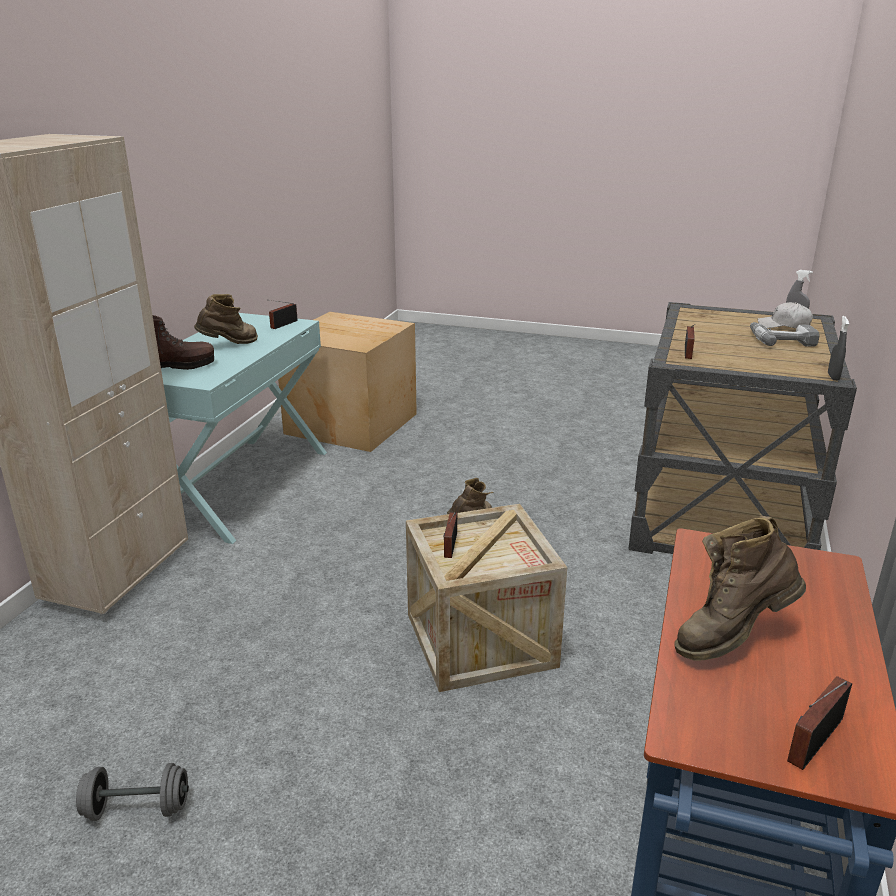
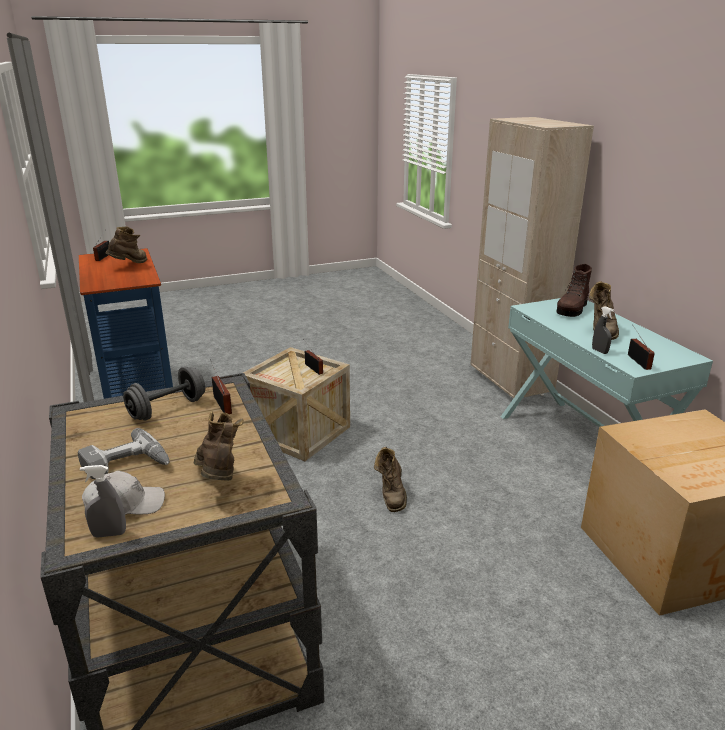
camera: 140 degrees right, 0 degrees up
grey dumbbell [76,763,189,821] -> grey dumbbell moved to [123,366,205,420]
grey spray bottle [828,316,849,381] -> grey spray bottle moved to [592,306,614,354]
none -> brown boot [194,411,244,480]

